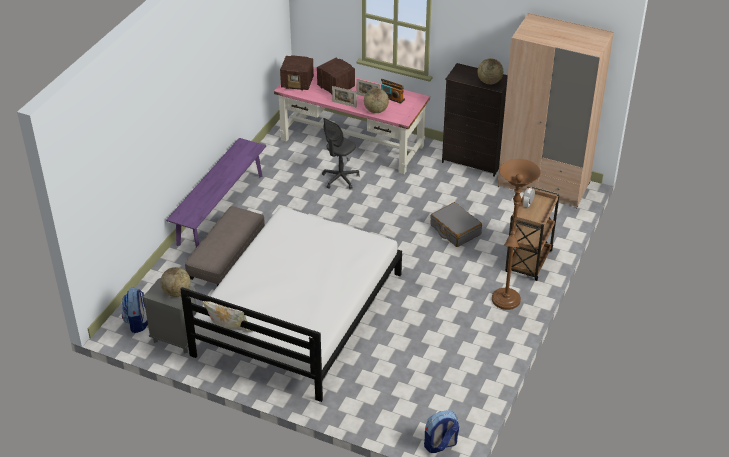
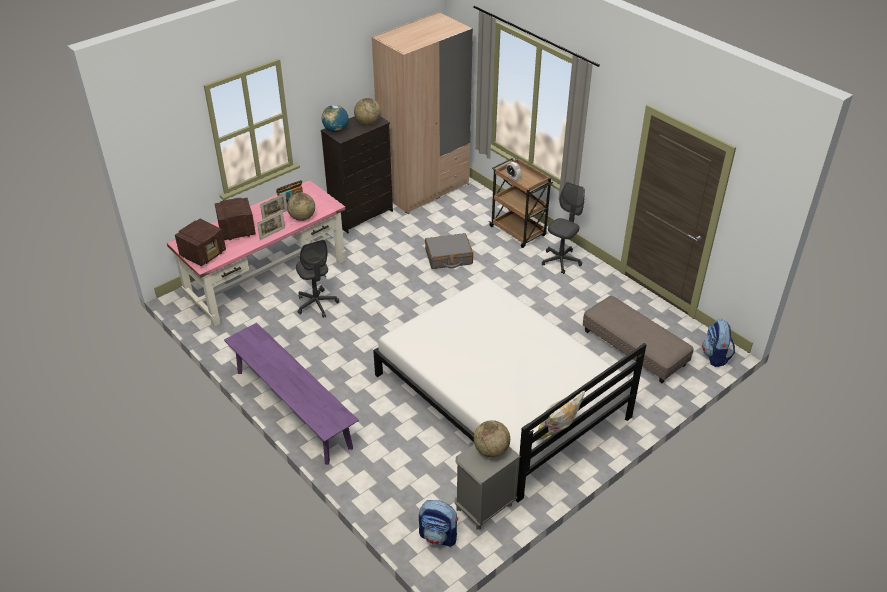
camera: 65 degrees left, 0 degrees up
grey ottoman [185,206,265,286] -> grey ottoman moved to [583,296,694,383]
brown floor lamp [492,159,540,310] -> grey office chair [542,182,585,274]
none -> globe [322,105,349,132]

